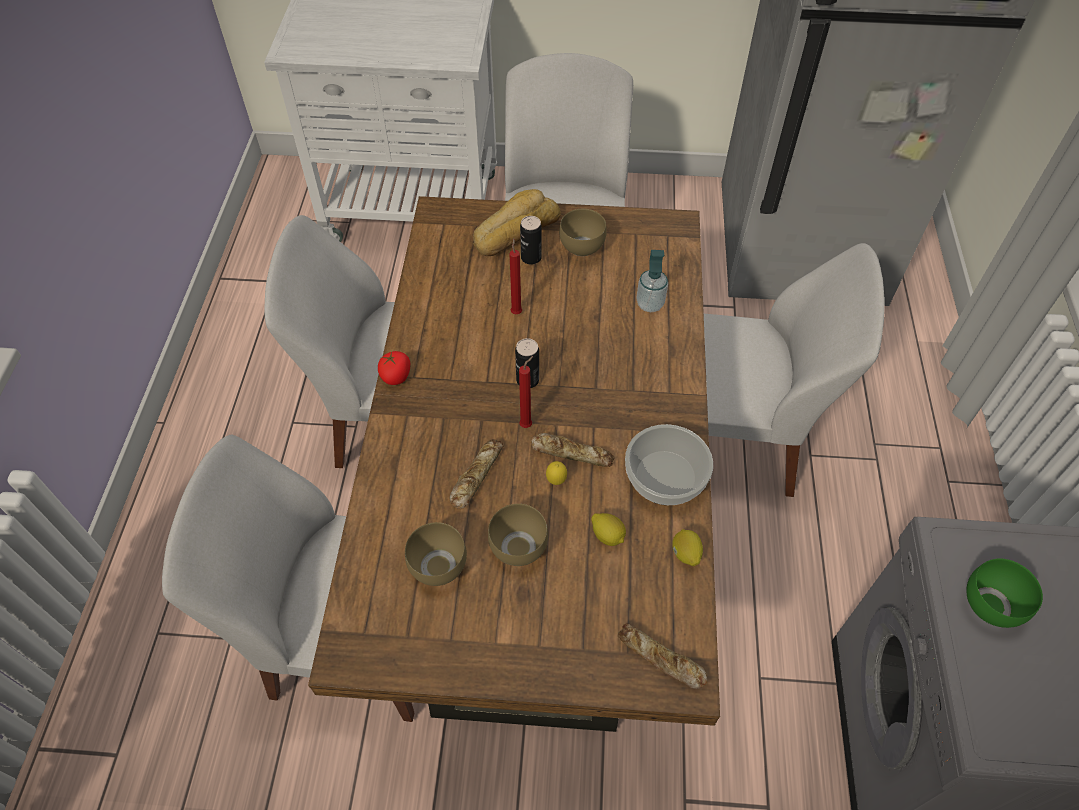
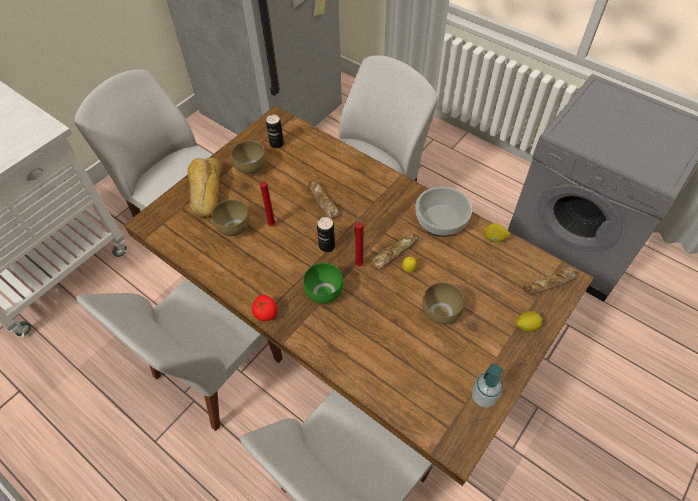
camera: 55 degrees left, 0 degrees up
brown bowl [405,522,467,586] -> brown bowl moved to [212,199,250,236]
bread [450,439,503,508] -> bread moved to [308,179,339,219]
can [520,216,542,265] -> can moved to [266,114,284,148]
lemon [591,513,626,546] -> lemon moved to [516,311,543,332]
soap dispenser [636,250,668,312] -> soap dispenser moved to [472,364,503,407]
green bowl [966,559,1043,628] -> green bowl moved to [303,263,343,304]

